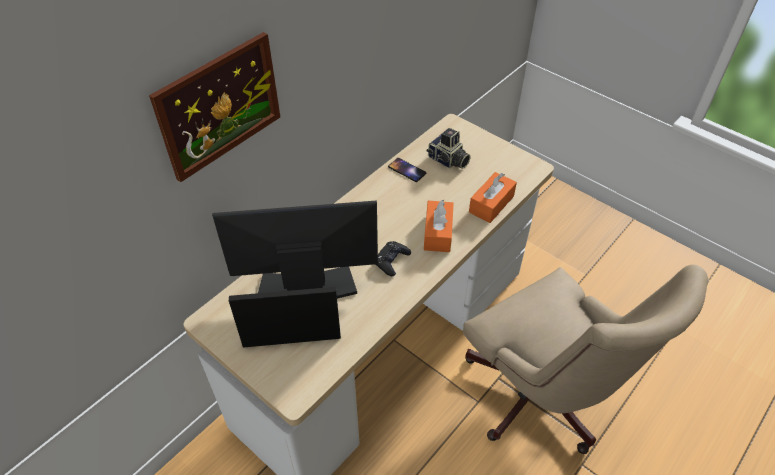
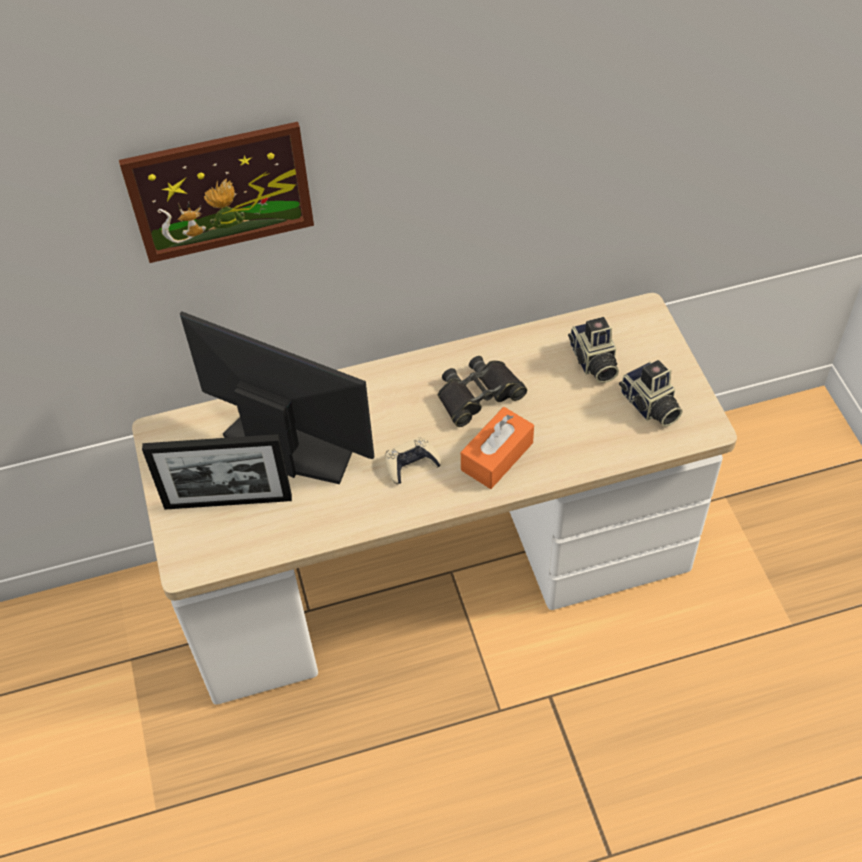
camera: 35 degrees right, 5 degrees up
picture frame [229,287,341,348] -> picture frame turned 150 degrees clockwise [142,434,292,510]
black game controller [375,241,411,276] -> beige game controller [385,438,442,484]
phone [388,158,426,182] -> none
beige office chair [463,264,708,454] -> none
orange tissue box [469,172,517,223] -> none
none -> black binoculars [438,356,527,427]
none -> camera [619,360,683,427]

